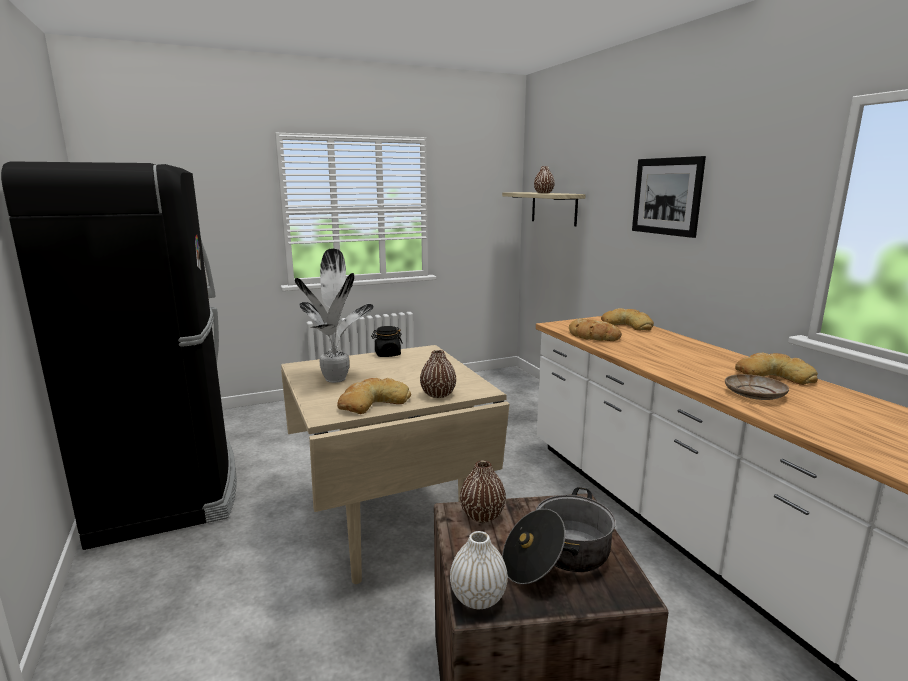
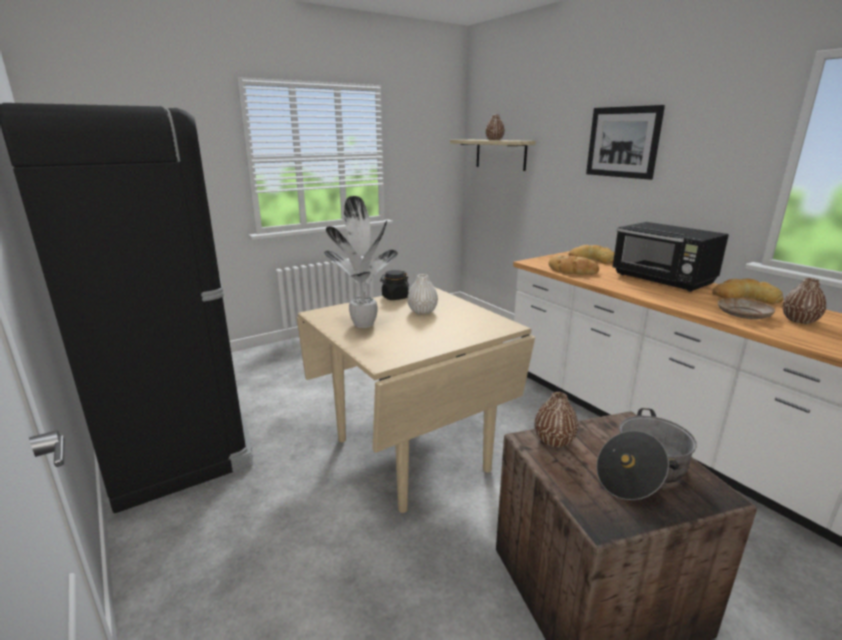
camera: 10 degrees left, 5 degrees up
bread [337,378,411,414] -> none
brown vase [420,350,456,398] -> brown vase moved to [782,278,826,324]
white vase [450,531,508,609] -> white vase moved to [407,274,438,315]
none -> black microwave [612,222,729,292]

